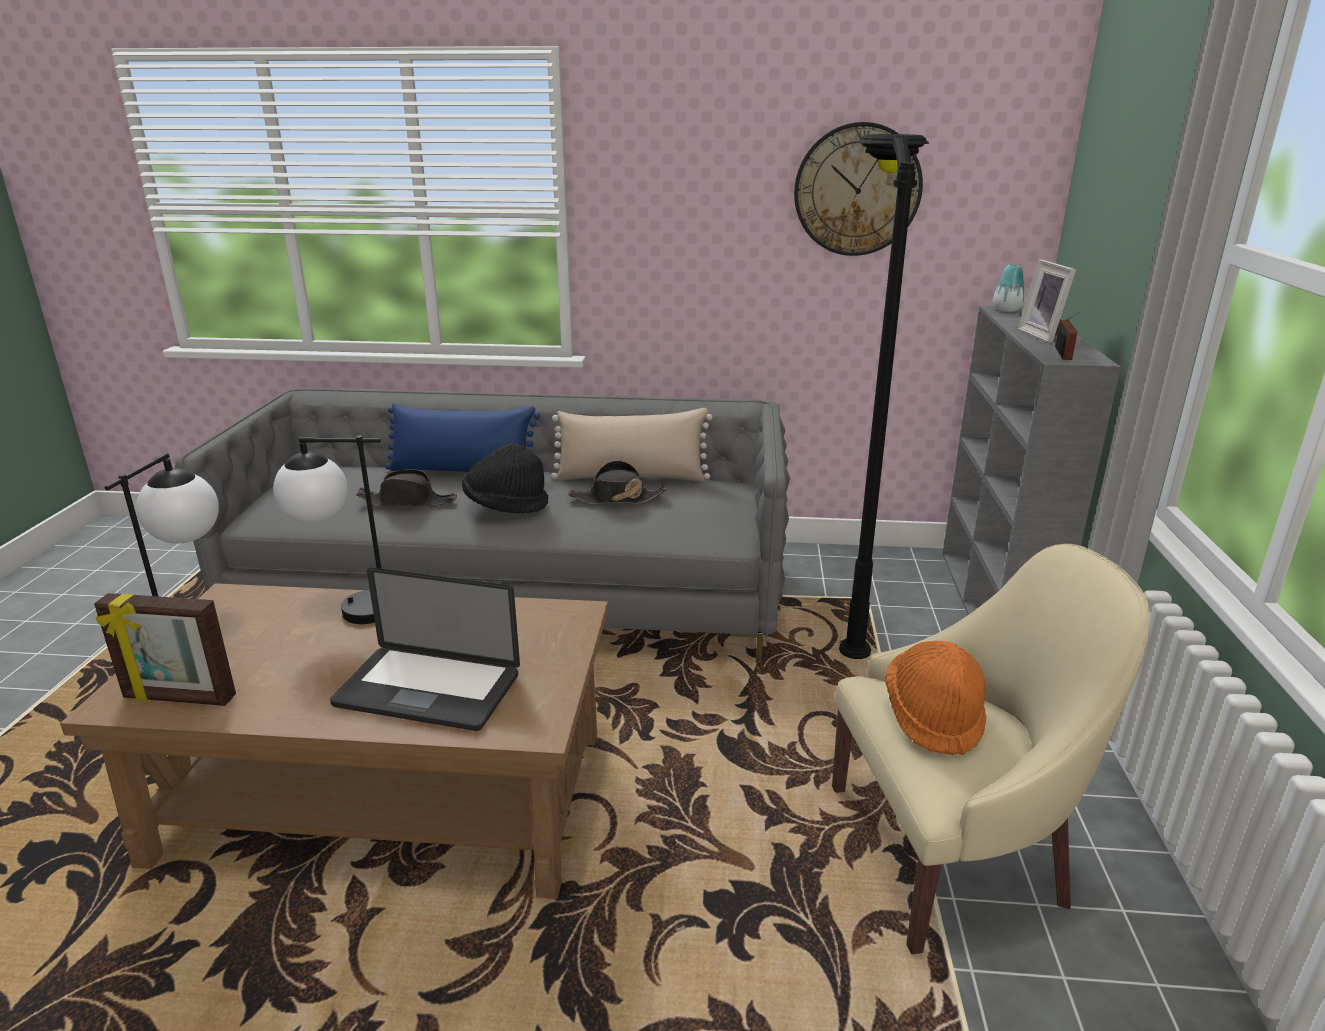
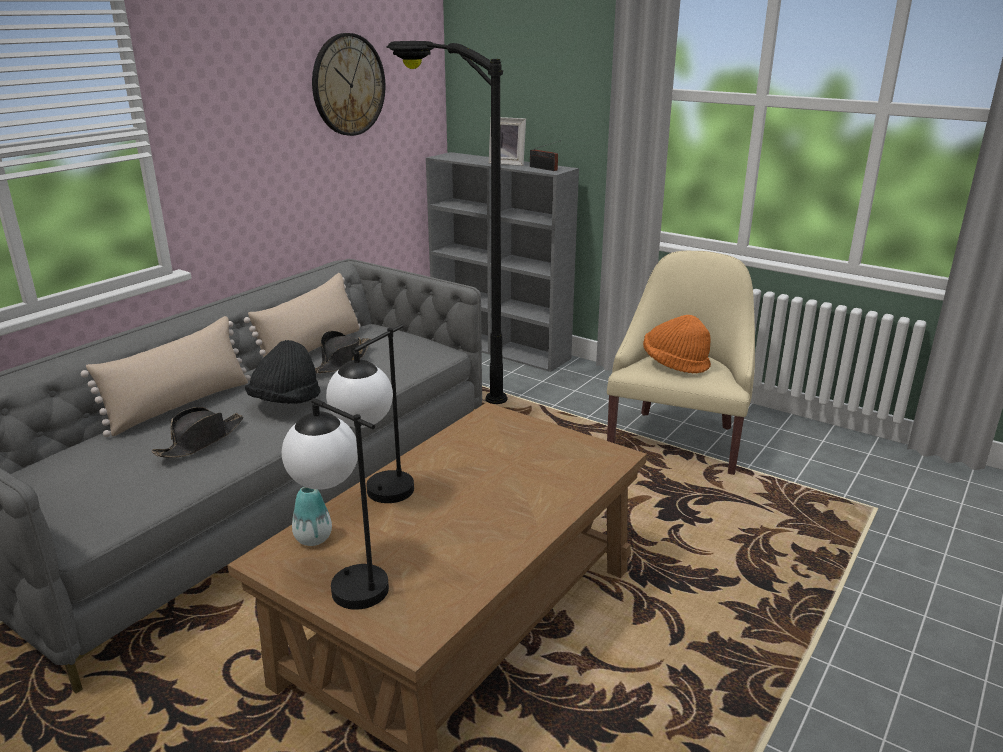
camera: 60 degrees left, 0 degrees up
picture frame [94,593,236,706] -> none
laptop [330,568,520,731] -> none
blue pillow [385,403,540,472] -> beige pillow [81,316,251,437]
vase [993,264,1025,312] -> vase moved to [292,487,332,546]

